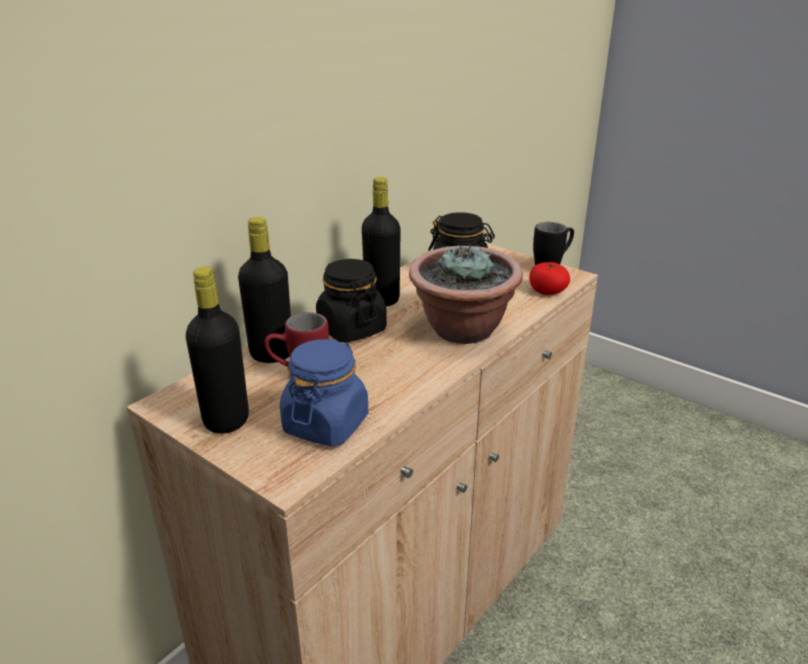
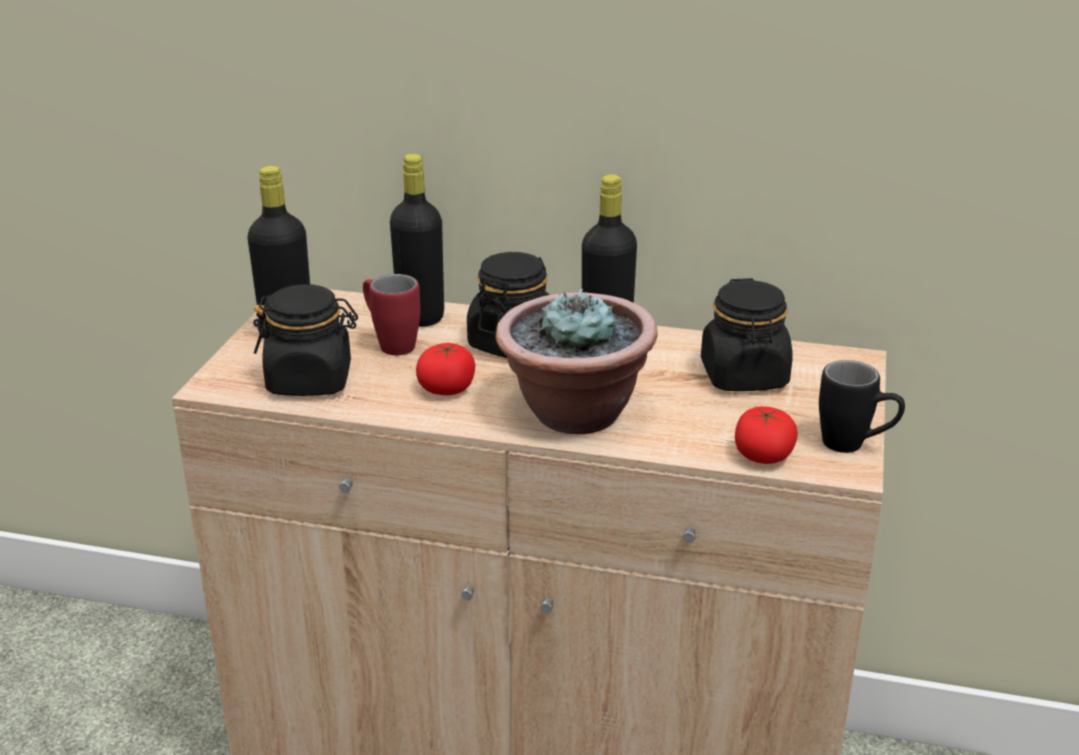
camera: 65 degrees right, 0 degrees up
blue jar [280,339,368,447] -> black jar [253,284,358,396]
none -> tomato [416,343,475,395]

